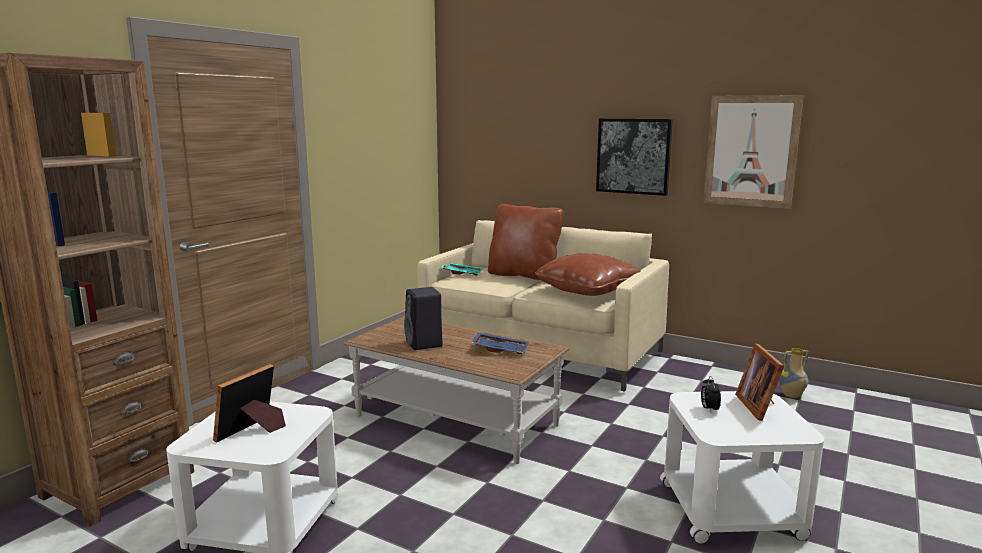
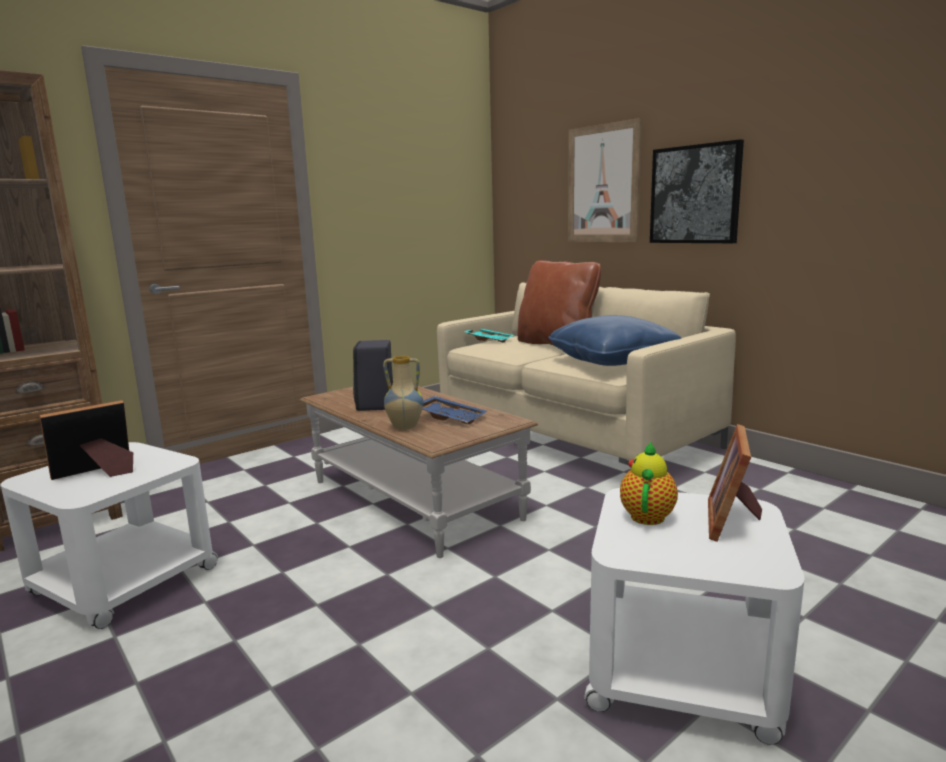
camera: 20 degrees right, 0 degrees up
brown pillow [535,253,641,296] -> blue pillow [548,315,682,366]
alarm clock [701,376,721,412] -> teapot [620,442,678,525]
picture [703,95,804,209] -> picture moved to [568,118,642,242]
vase [779,348,809,398] -> vase moved to [383,356,424,430]

